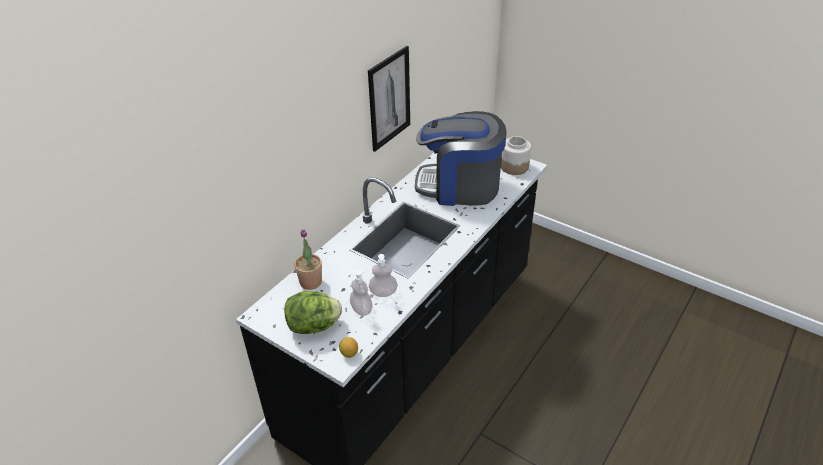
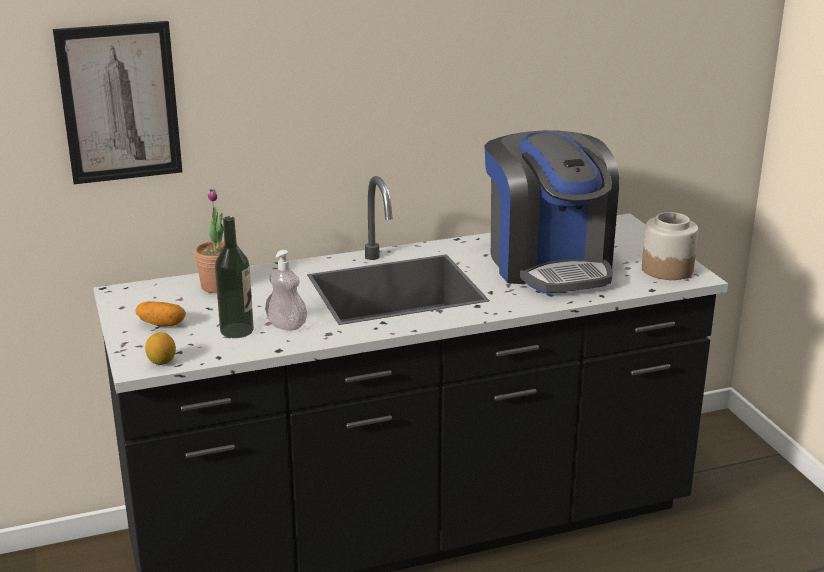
camera: 35 degrees right, 15 degrees down
lettuce [284,291,342,334] -> potato [135,301,186,326]
soap dispenser [350,270,373,316] -> bottle [215,216,254,338]
picture [368,46,410,152] -> picture moved to [53,21,182,184]
coffee machine [415,111,507,206] -> coffee machine turned 150 degrees counterclockwise [484,130,619,294]

